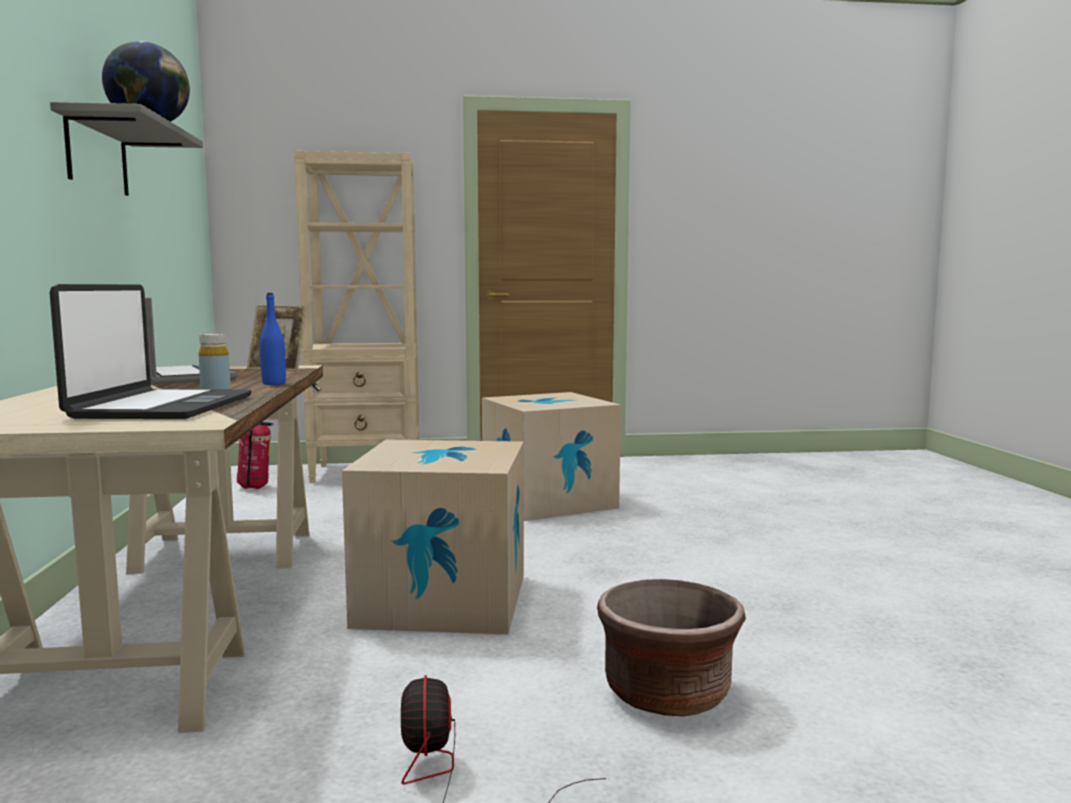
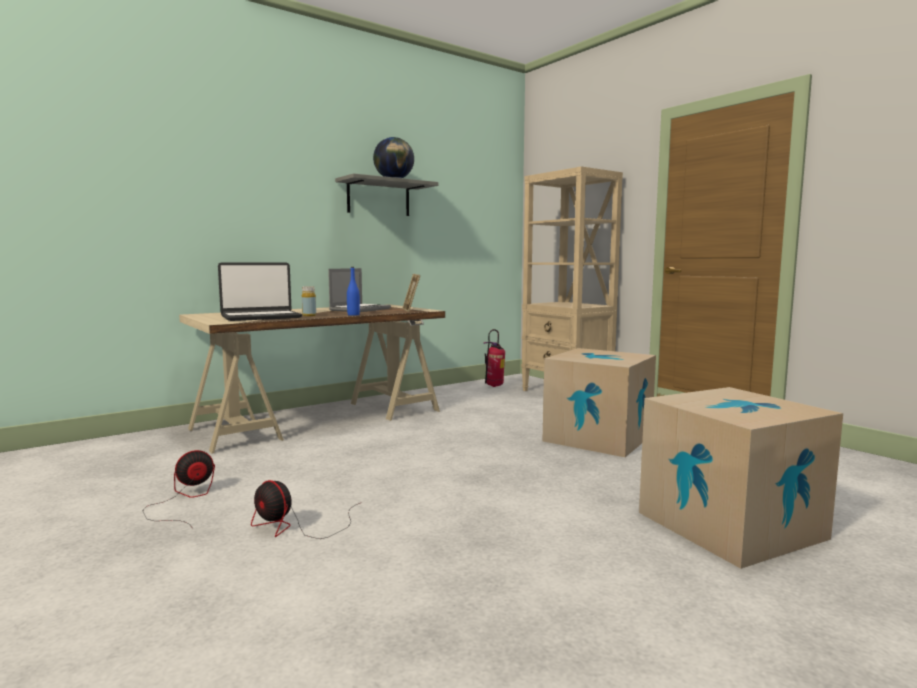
camera: 60 degrees right, 0 degrees up
cardboard box [342,440,524,634] -> cardboard box moved to [639,387,843,569]
brown planter [597,579,746,717] -> fan [251,480,360,539]

